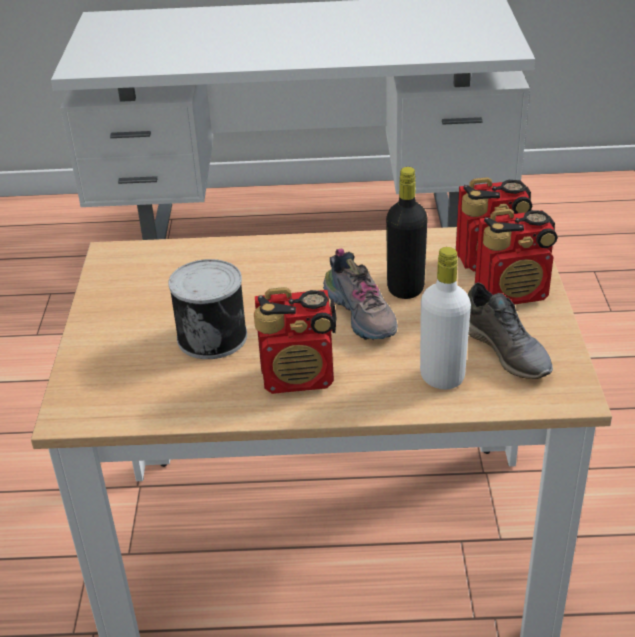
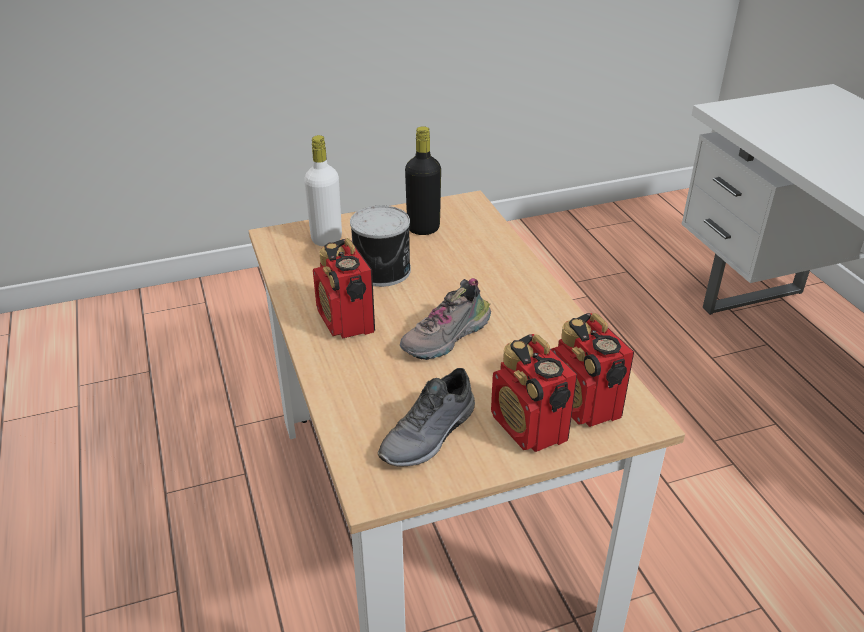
camera: 70 degrees right, 0 degrees up
black bottle [386,167,428,299] -> black bottle moved to [405,126,441,235]
white bottle [420,247,471,389] -> white bottle moved to [304,135,342,246]

